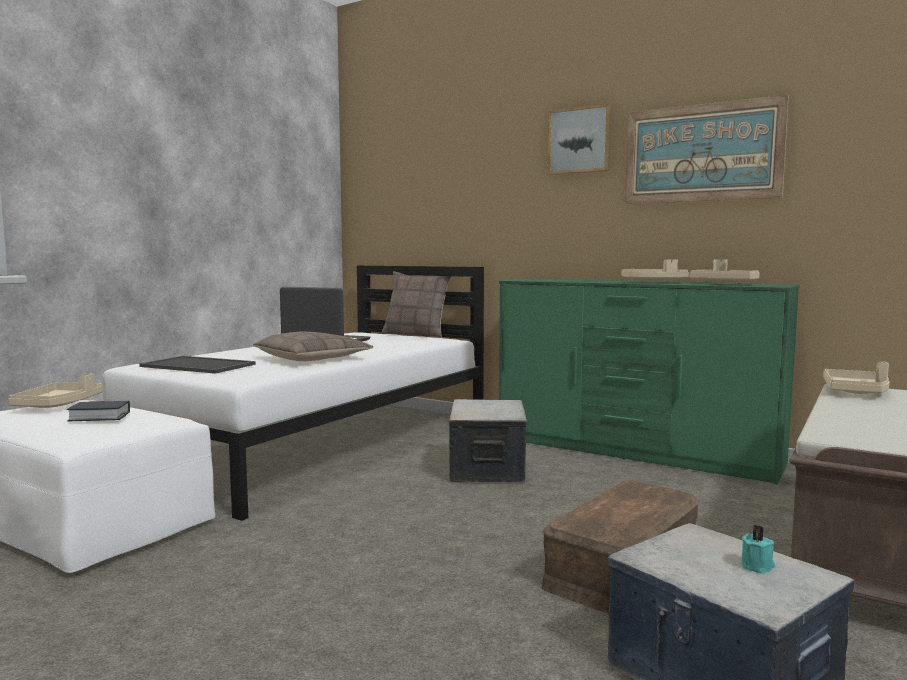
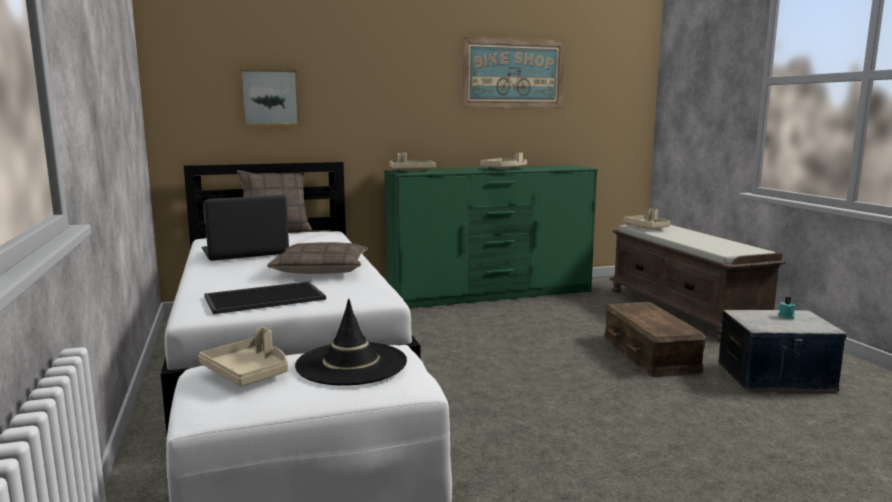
camera: 50 degrees left, 5 degrees up
book [67,401,130,421] -> black hat [295,298,407,386]
storage box [449,399,528,482] -> none
picture [548,104,611,175] -> picture moved to [240,69,300,126]
beige tray [690,259,760,284] -> beige tray moved to [389,153,436,171]

